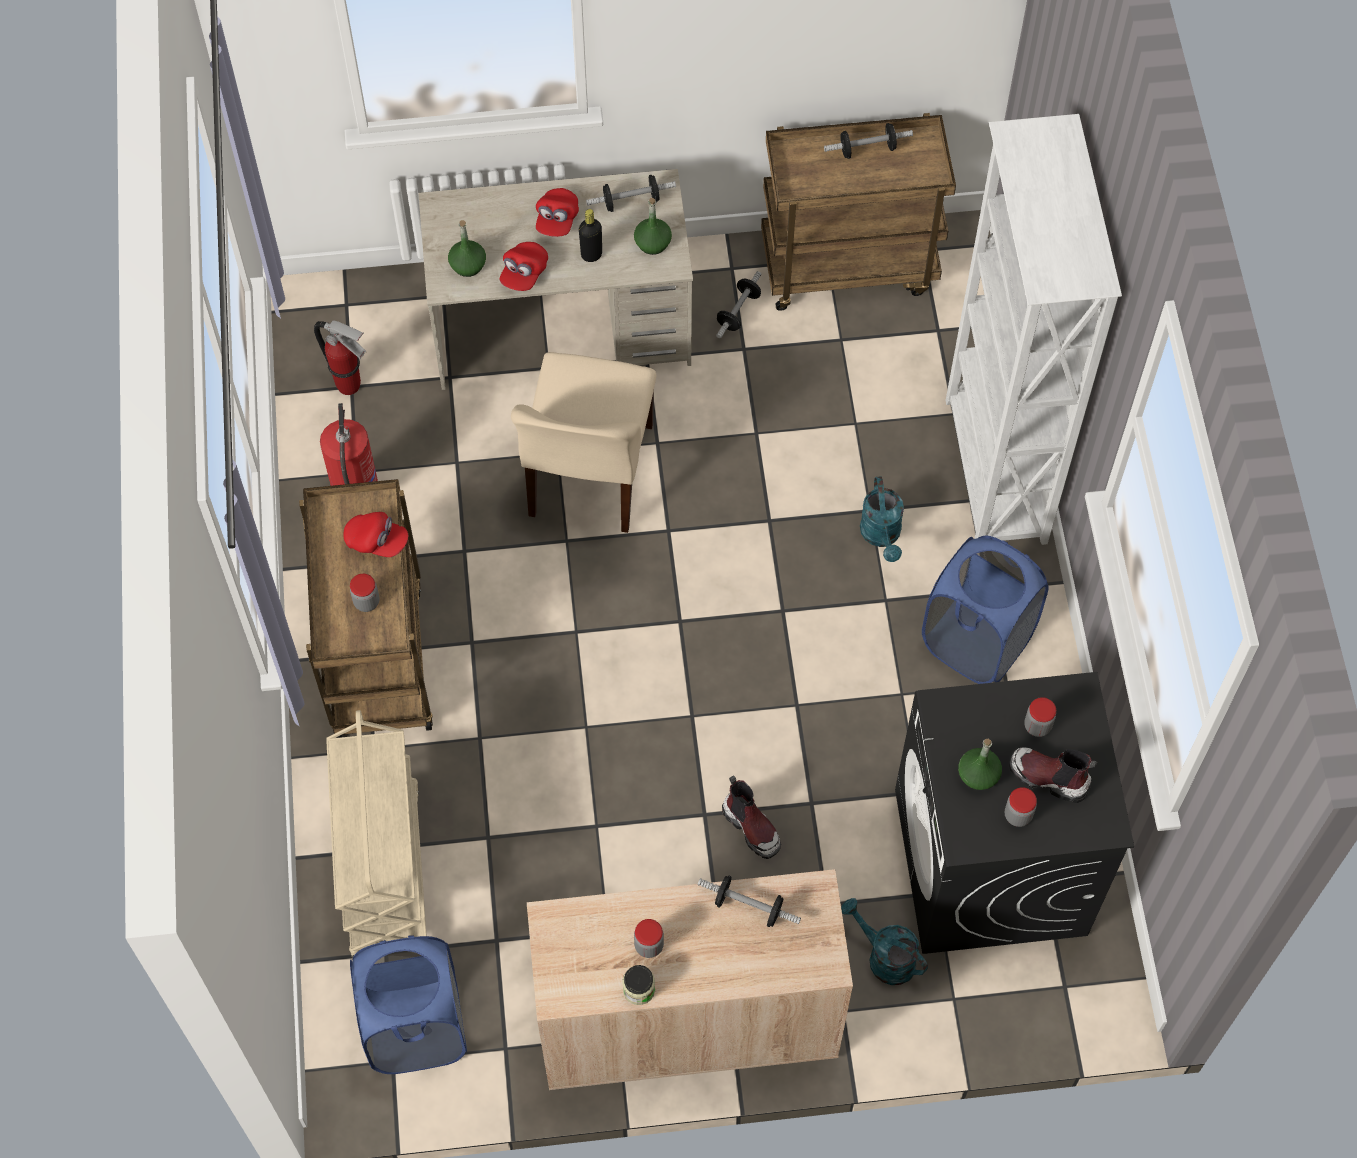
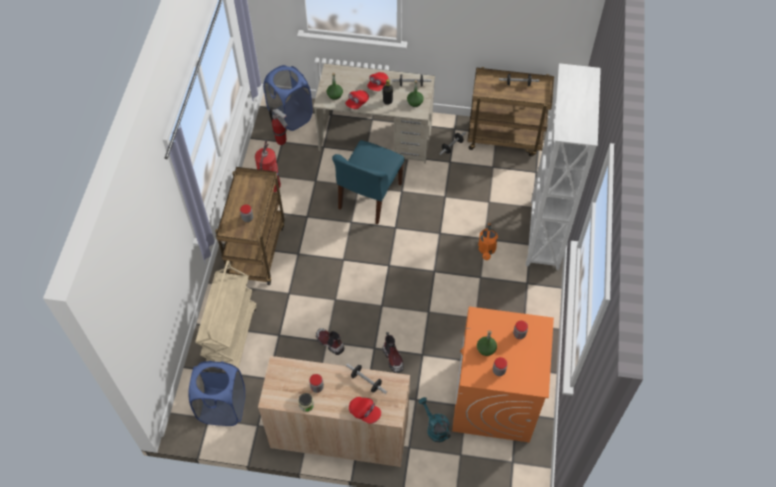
camera: 15 degrees right, 5 degrees down
red cap [343,512,408,557] -> red cap moved to [349,397,381,424]
beige chair [511,352,656,533] -> blue chair [332,140,405,224]
turquoise watering can [860,476,904,562] -> orange watering can [478,223,498,260]
black washing machine [895,672,1134,954] -> orange washing machine [452,307,554,442]
blue laundry basket [922,536,1049,684] -> blue laundry basket moved to [264,65,313,131]
boot [1009,747,1097,803] -> boot moved to [316,328,344,355]

